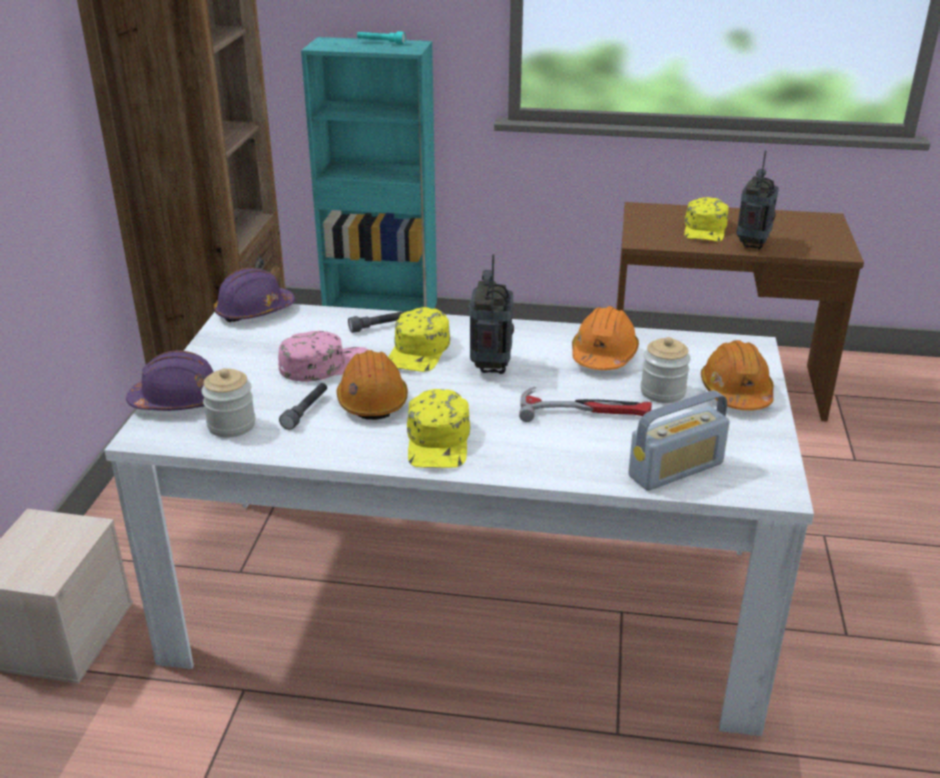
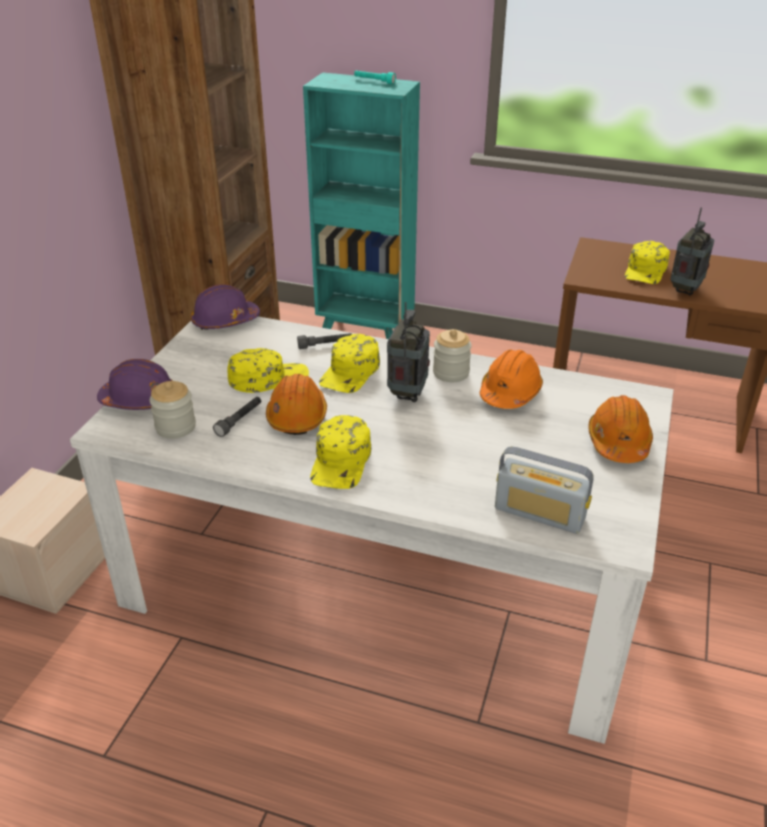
camera: 10 degrees right, 5 degrees up
pink cap [278,331,369,381] -> yellow cap [227,348,309,393]
hammer [519,386,652,422] -> none
radio [628,390,730,491] -> radio turned 45 degrees clockwise [495,446,593,534]
jar [640,337,691,403] -> jar moved to [433,329,472,382]

